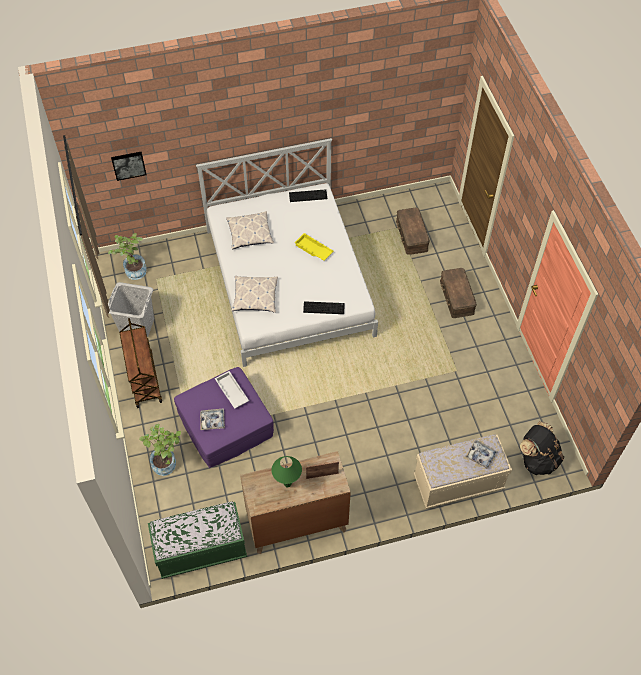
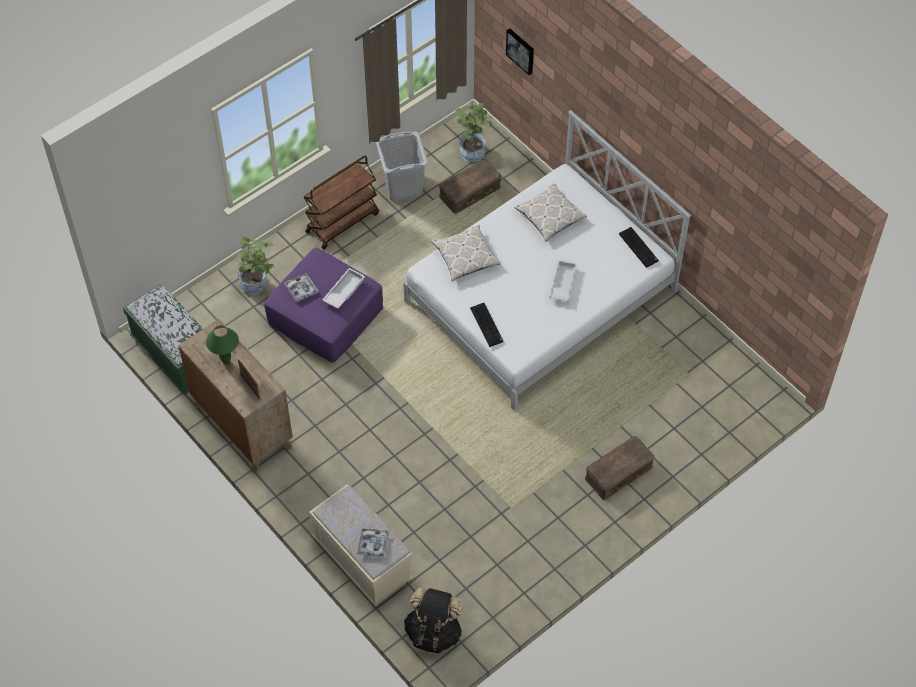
camera: 65 degrees right, 0 degrees up
yellow tray [294,233,333,261] -> white tray [549,260,577,301]
brown storage box [396,207,430,255] -> brown storage box moved to [439,159,501,214]

